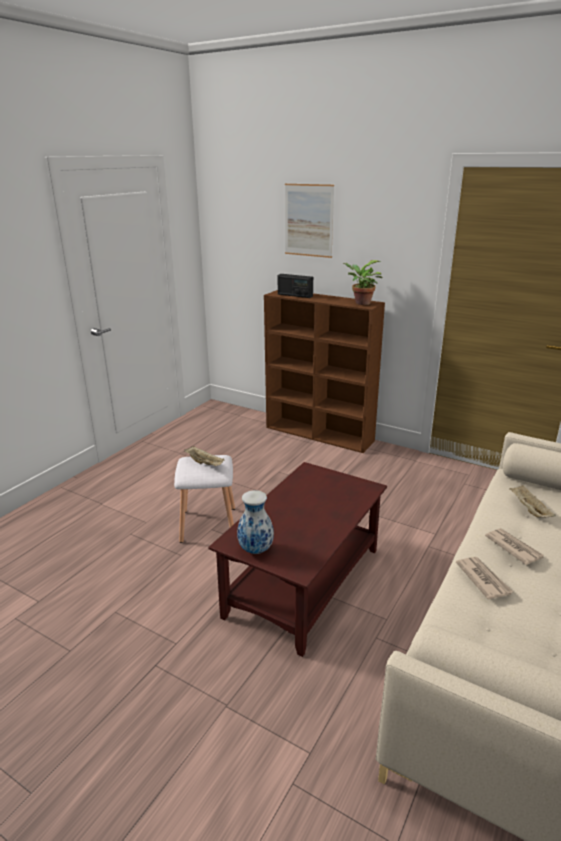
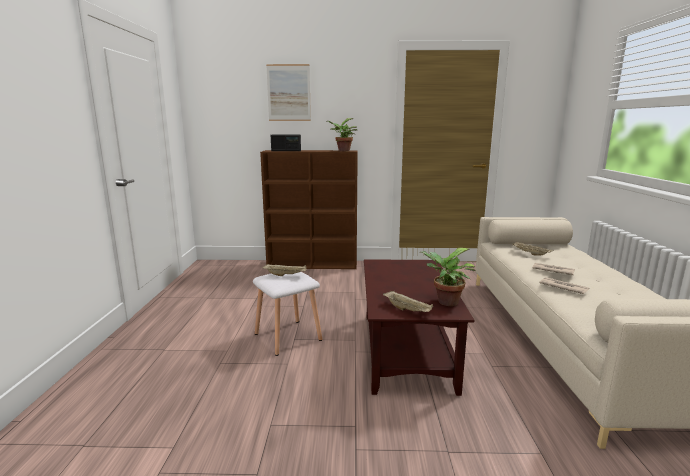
camera: 30 degrees left, 10 degrees down
vase [237,490,274,554] -> beige tray [383,291,433,312]
none -> potted plant [421,248,475,306]

